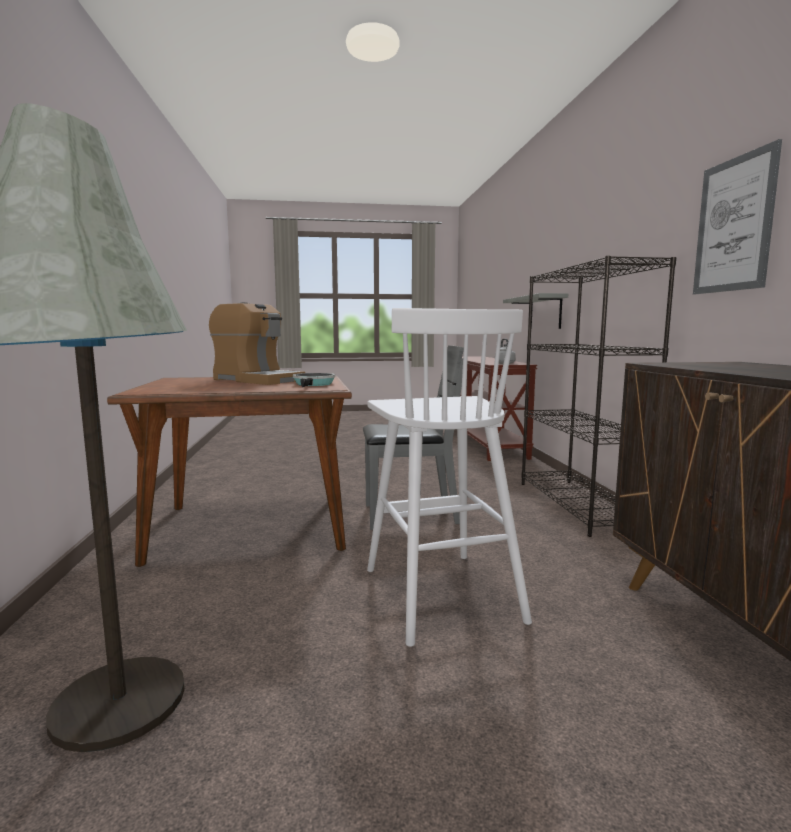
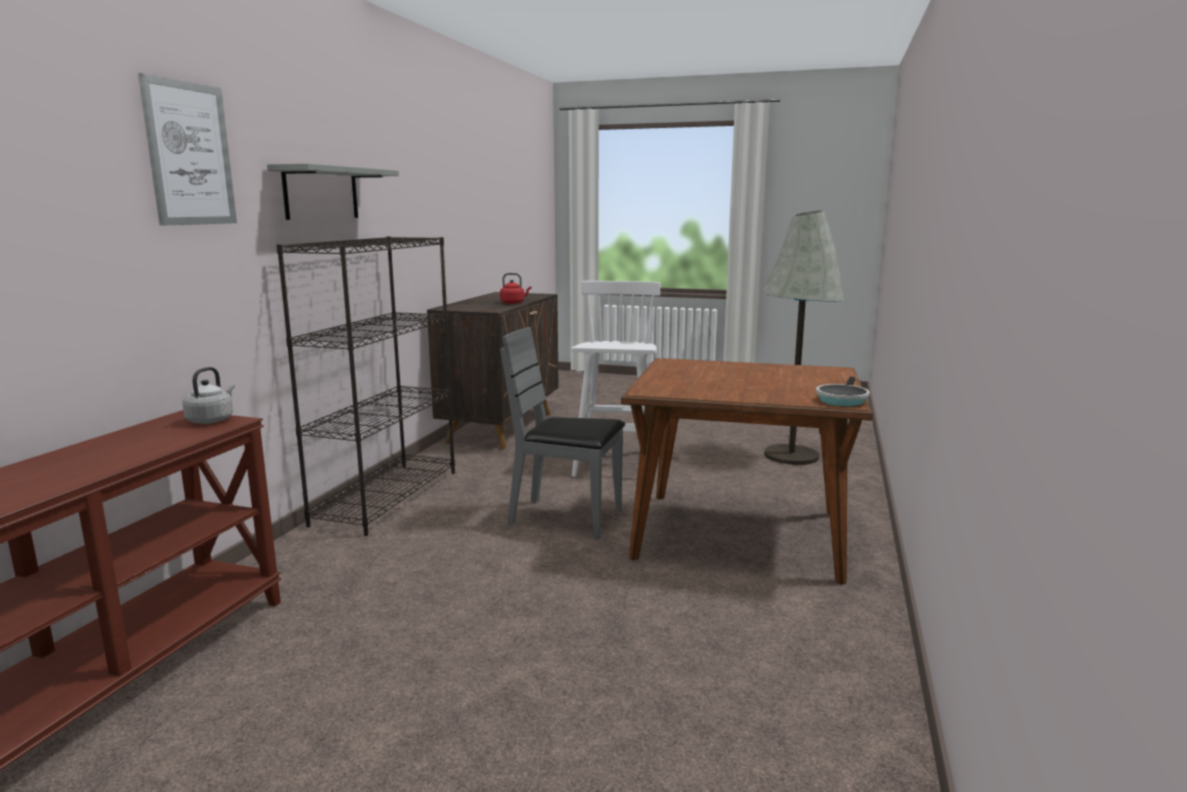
camera: 155 degrees left, 5 degrees up
coffee machine [209,302,305,385] -> none
frying pan [293,373,335,387] -> frying pan moved to [816,377,870,407]
grey shelf [503,293,568,329] -> grey shelf moved to [267,163,399,220]
picture [693,139,782,294] -> picture moved to [138,73,237,226]
none -> red kettle [500,273,531,304]

